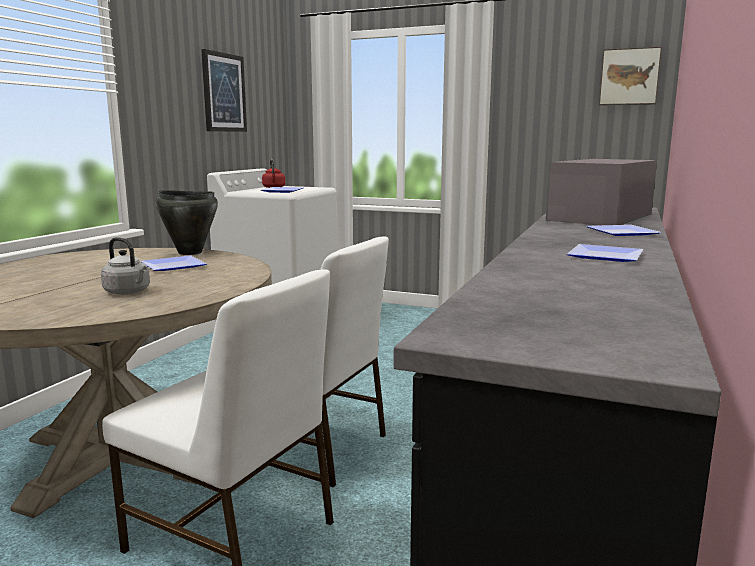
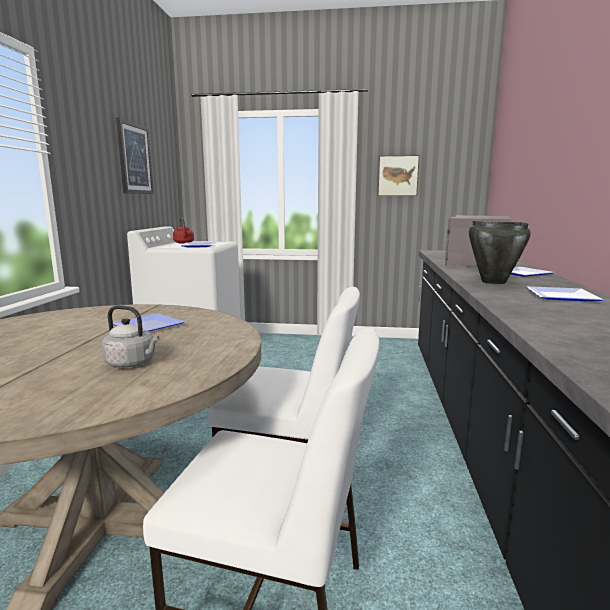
camera: 15 degrees left, 0 degrees up
black cooking pot [155,190,218,255] -> black cooking pot moved to [469,221,531,284]
picture [599,46,662,105] -> picture moved to [378,155,420,196]

